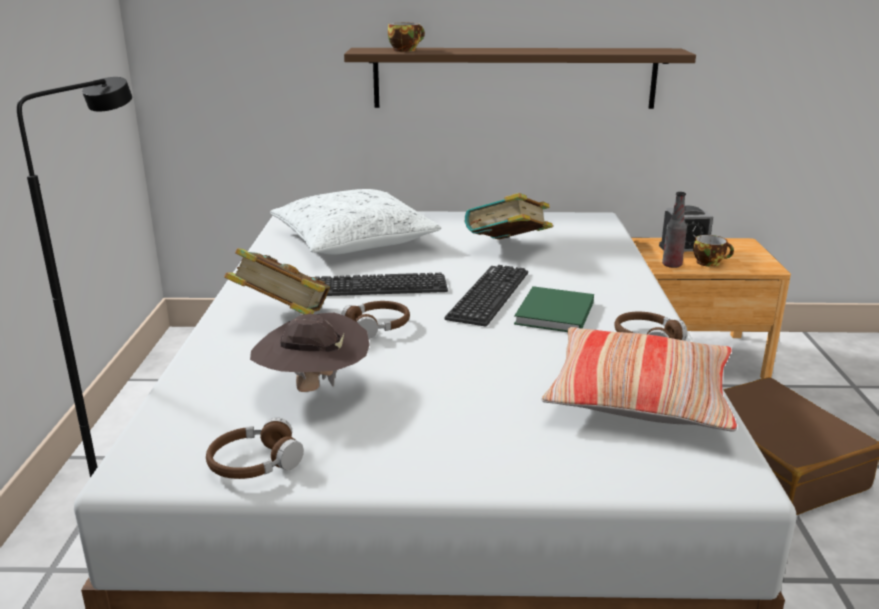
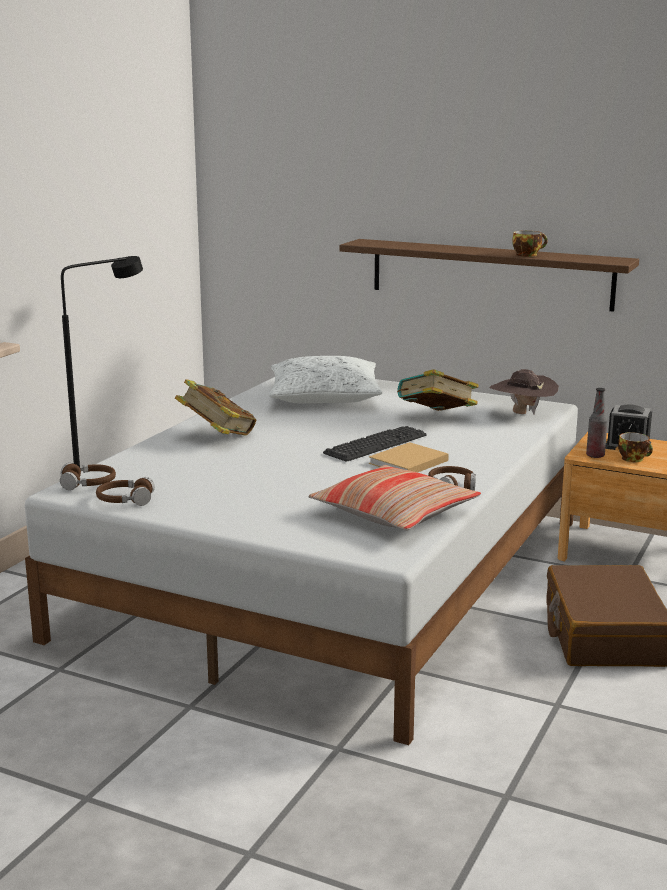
camera: 25 degrees right, 5 degrees down
brown hat [250,313,370,392] -> brown hat moved to [489,369,559,415]
keyboard [311,273,448,296] -> none
brown headphones [341,301,410,339] -> brown headphones moved to [60,463,116,490]
cup [388,23,425,52] -> cup moved to [513,231,548,257]
green book [514,286,594,332] -> beige book [369,442,449,472]

